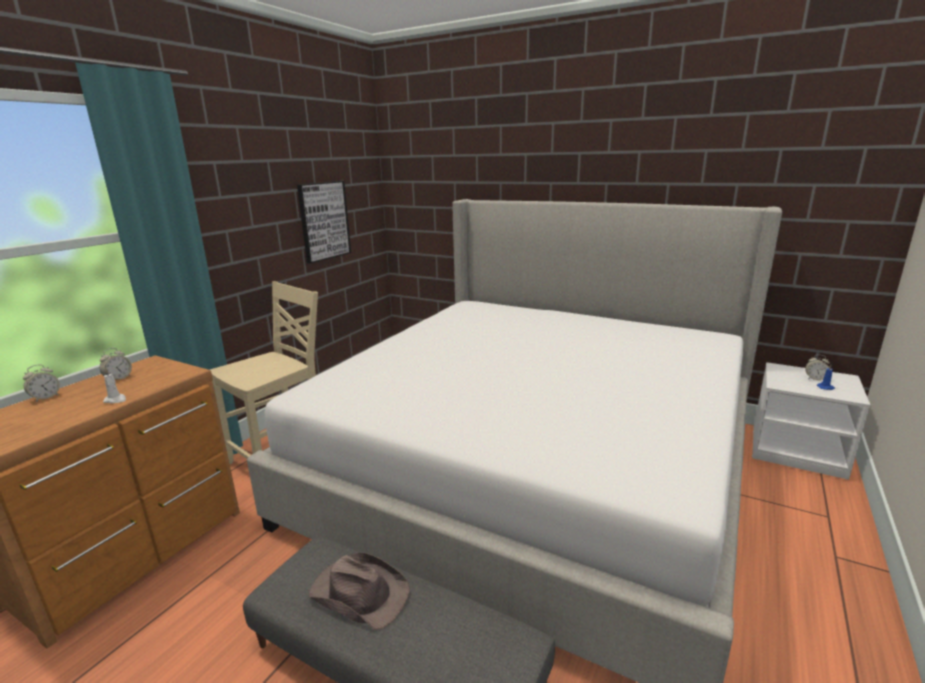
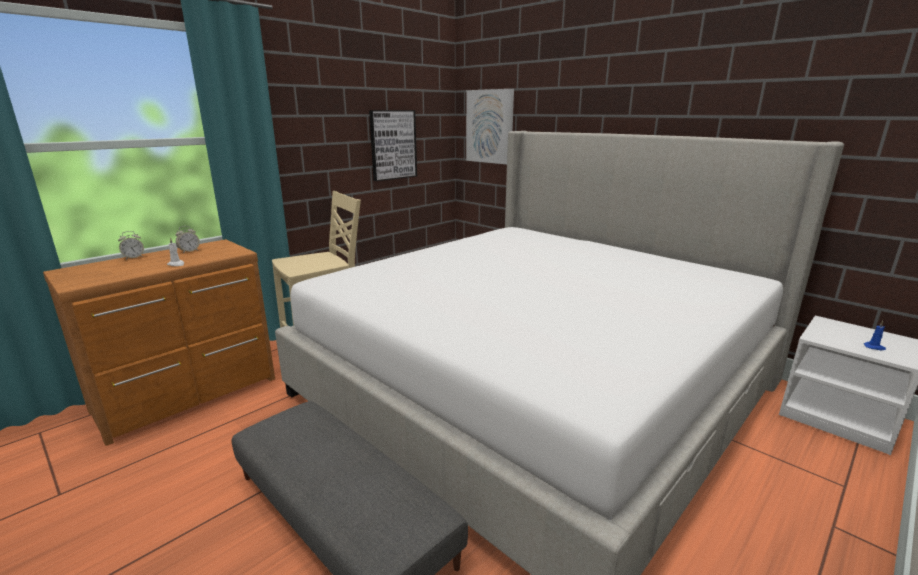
camera: 15 degrees right, 0 degrees up
brown hat [309,553,410,630] -> none
alarm clock [805,355,830,380] -> none
none -> picture [466,89,514,164]

